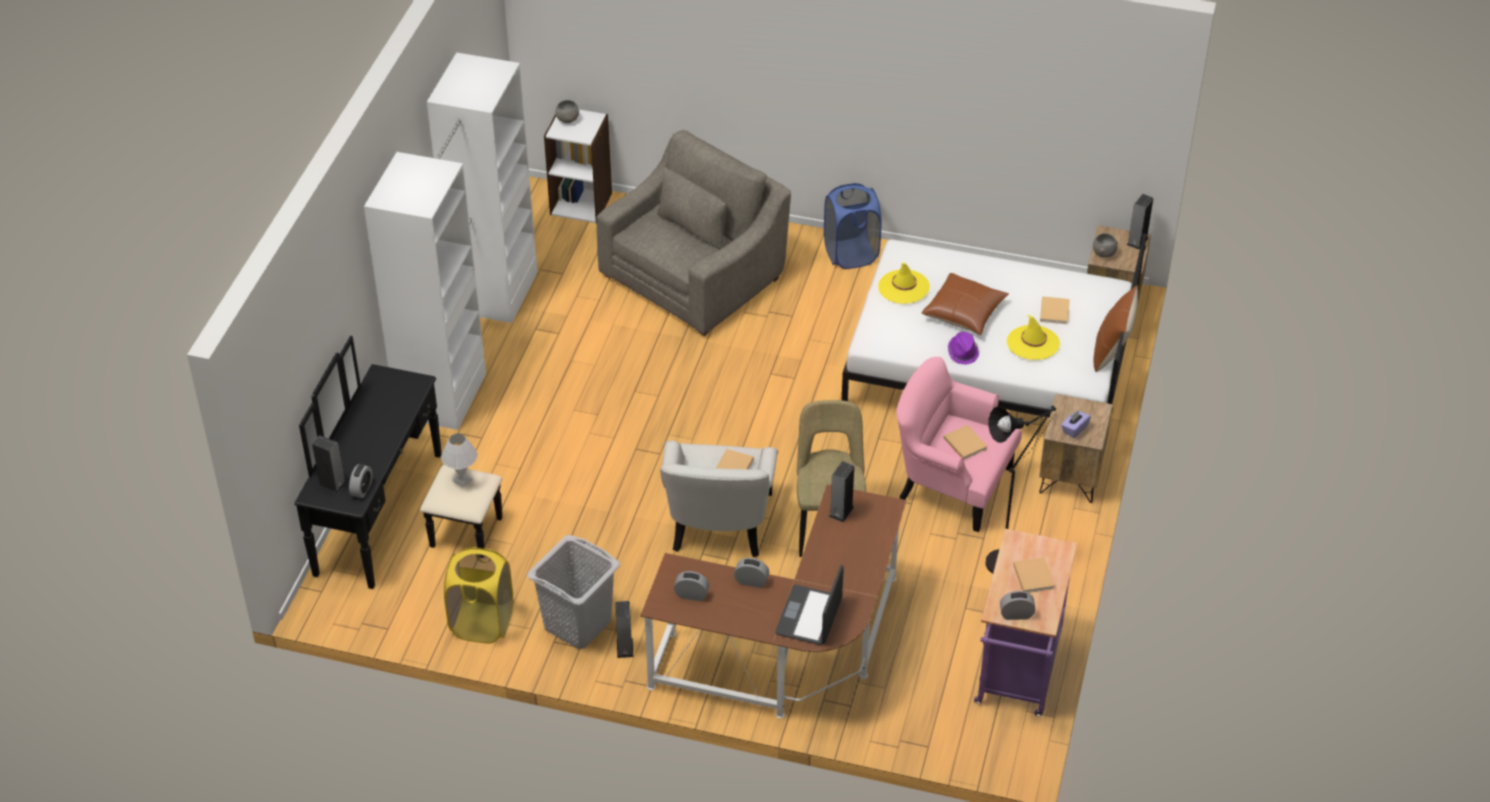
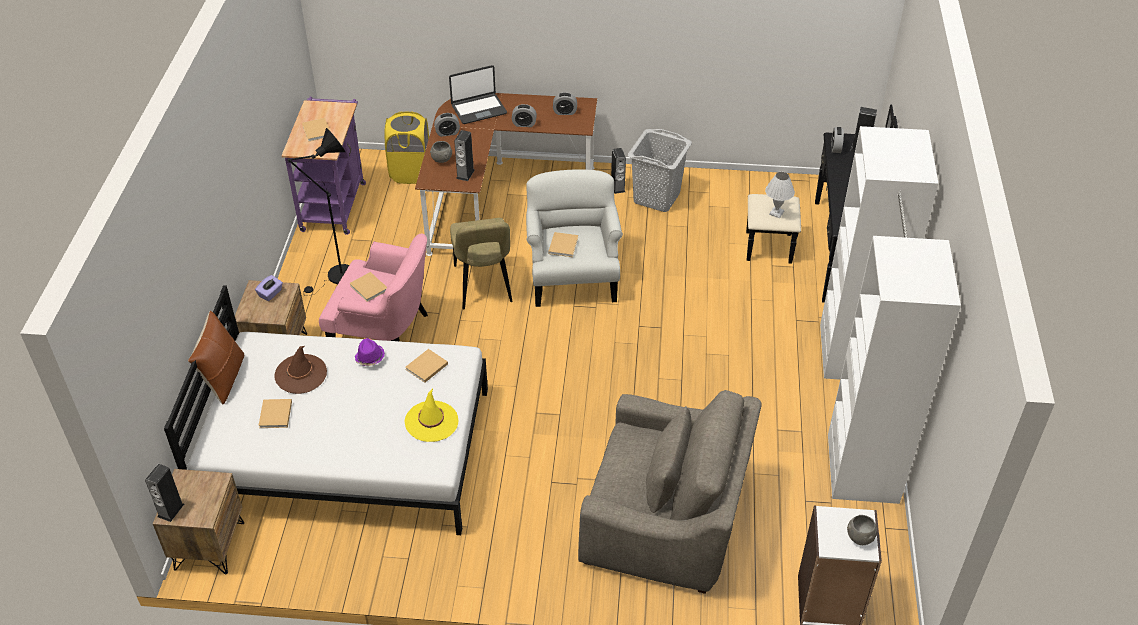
camera: 170 degrees right, 0 degrees up
yellow laundry basket [444,547,513,643] -> yellow laundry basket moved to [384,111,429,184]
grey armchair [596,130,791,336] -> grey armchair turned 105 degrees counterclockwise [578,390,762,594]
laptop [775,565,844,645] -> laptop turned 60 degrees clockwise [449,65,507,124]
blue laundry basket [824,183,881,269] -> none
brown pillow [921,273,1009,335] -> none
alarm clock [1000,591,1035,620] -> alarm clock moved to [434,113,460,137]
yellow hat [1007,315,1060,360] -> brown hat [274,346,327,394]
grey bowl [1093,233,1118,258] -> grey bowl moved to [430,141,452,163]
none -> beige book [405,349,448,383]

